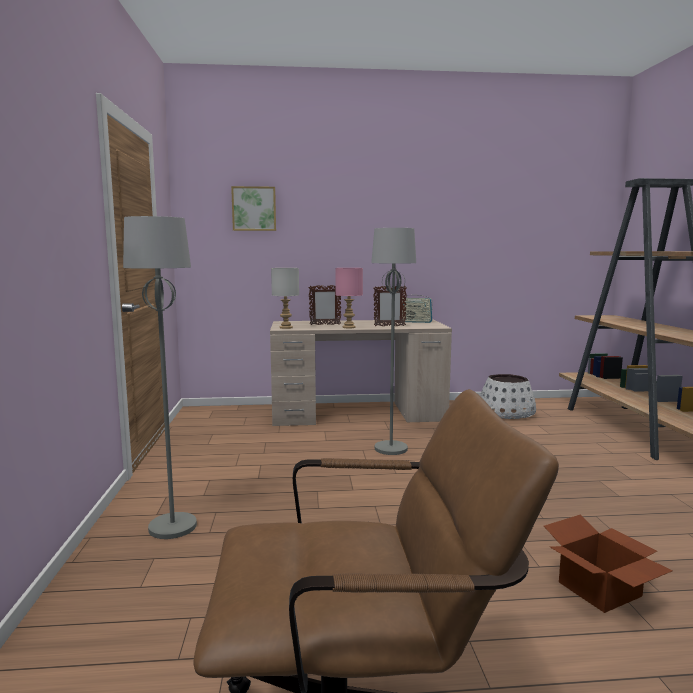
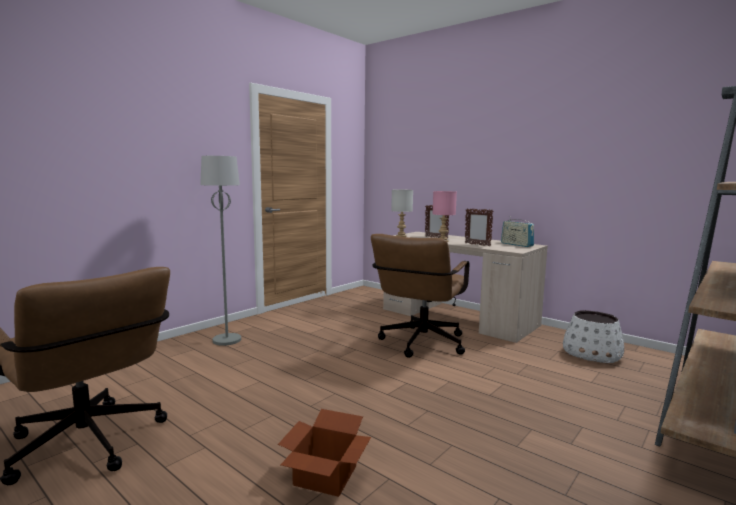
camera: 45 degrees right, 0 degrees up
picture [231,186,276,231] -> none
grey floor lamp [371,228,416,455] -> brown office chair [371,234,469,358]

